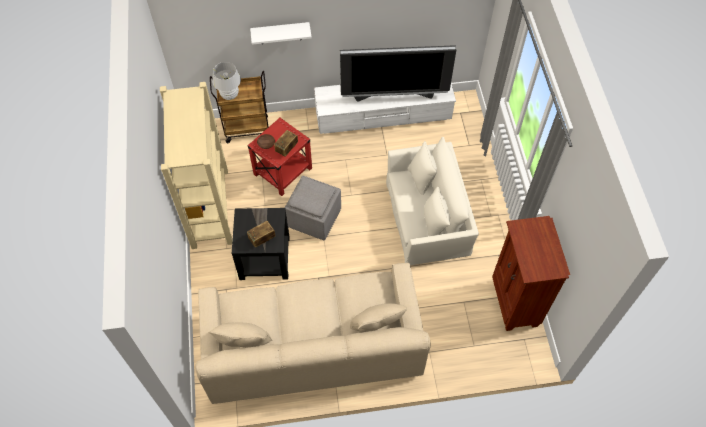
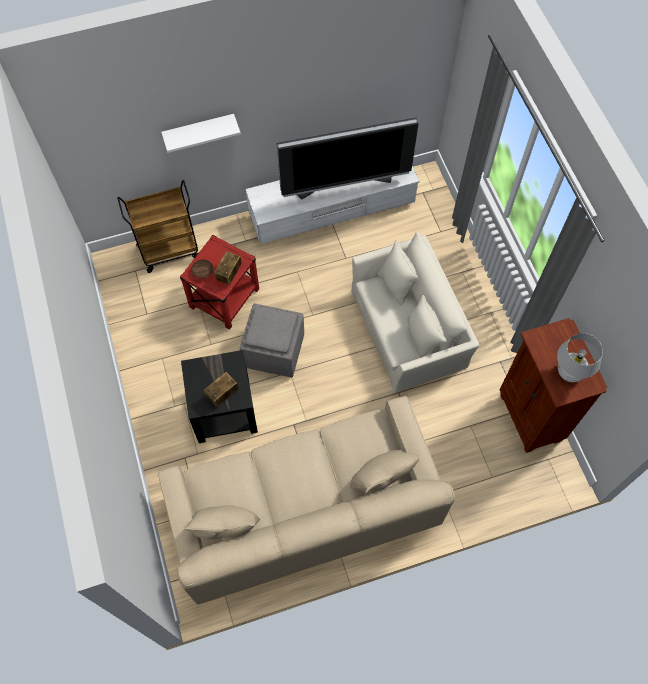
camera: 10 degrees left, 5 degrees up
beige bookcase [160,82,233,249] -> none
white table lamp [212,62,241,100] -> white table lamp moved to [557,333,603,382]

